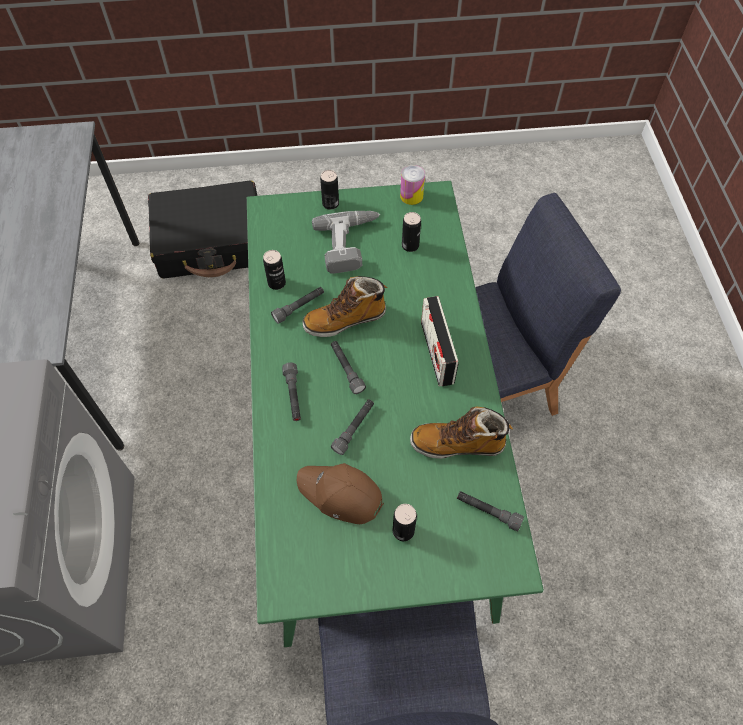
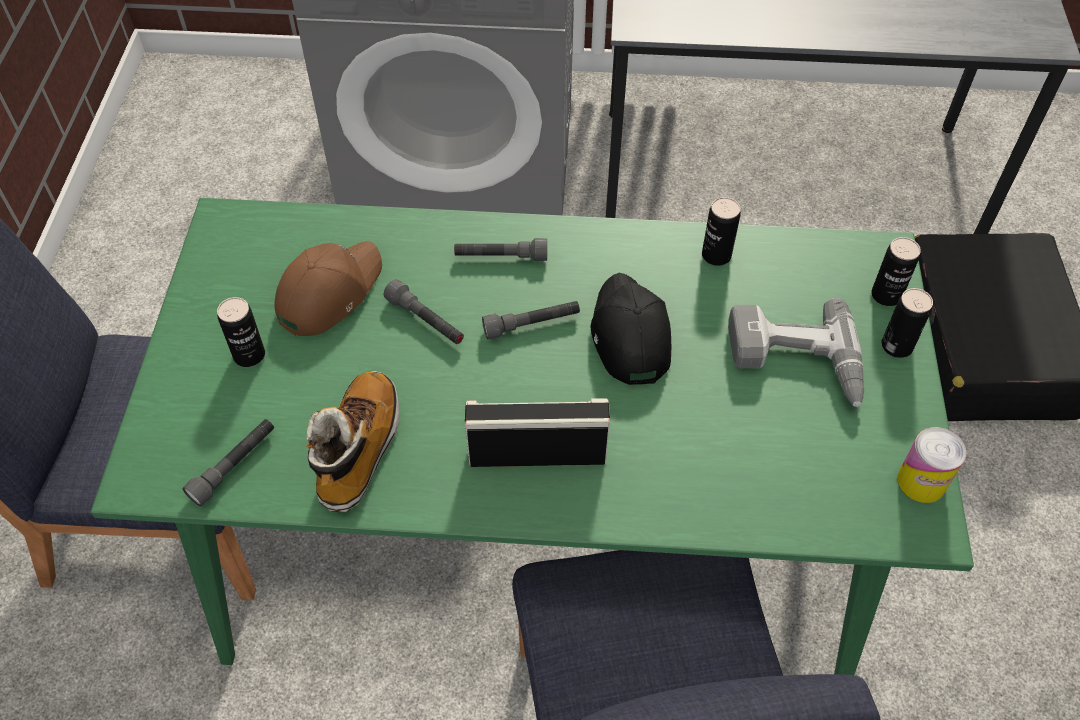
camera: 100 degrees right, 5 degrees down
grey flashlight [271,287,324,324] -> none
boot [303,276,387,337] -> black cap [590,273,671,385]
can [402,212,421,252] -> can moved to [871,237,921,306]

